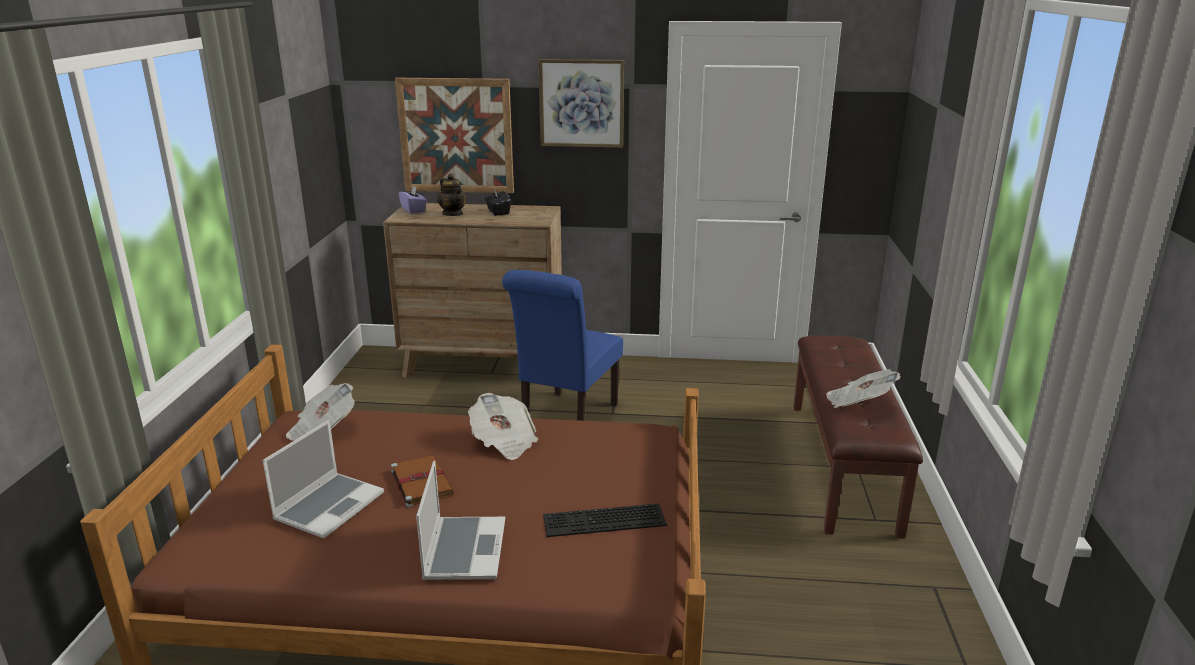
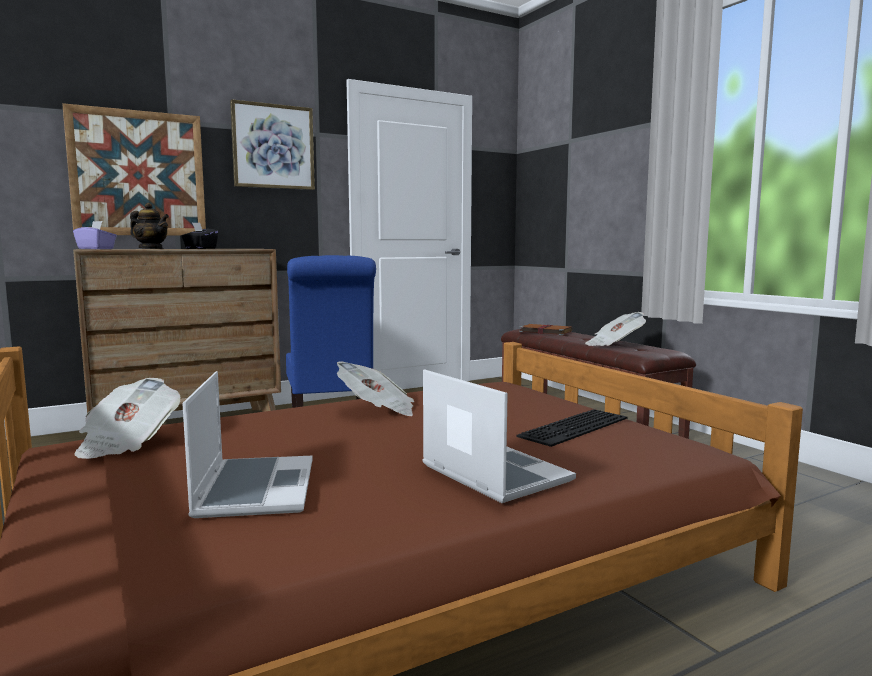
camera: 35 degrees left, 15 degrees down
brown book [391,456,454,507] -> brown book moved to [519,324,573,335]

